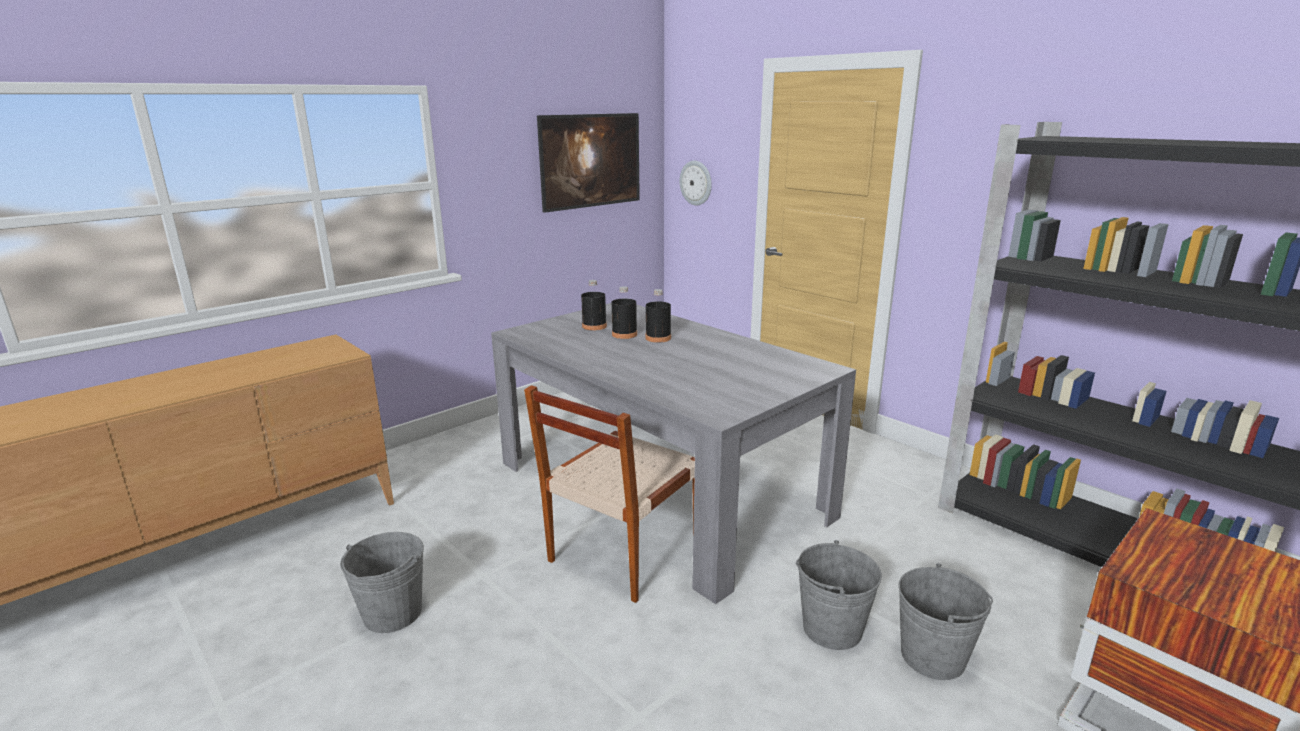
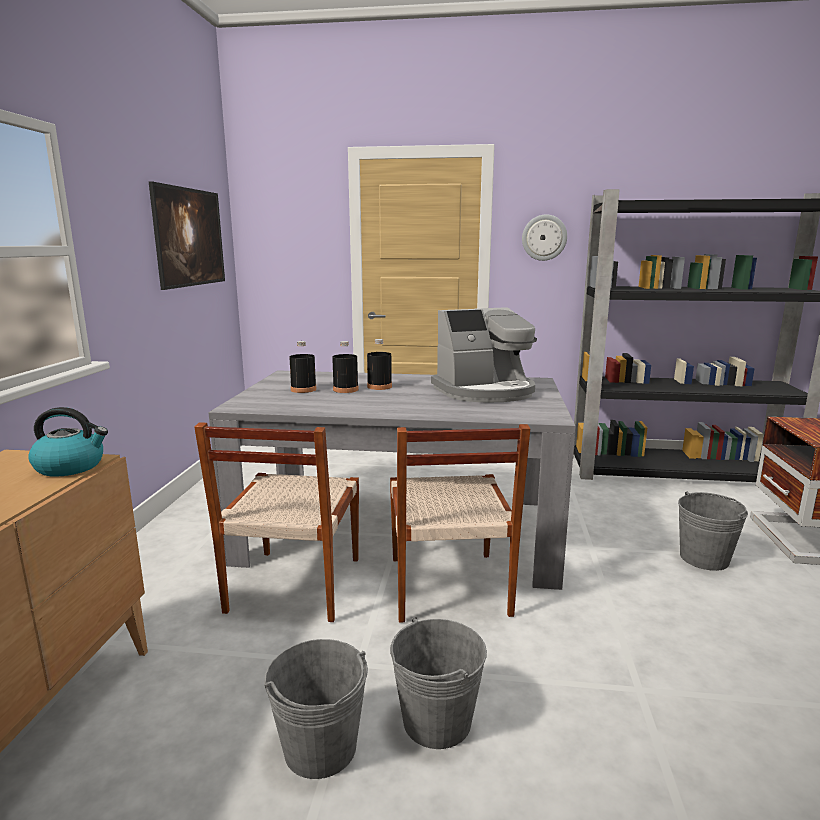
camera: 40 degrees left, 5 degrees down
wall clock [680,161,712,205] -> wall clock moved to [522,214,567,261]
grey bucket [796,540,882,650] -> grey bucket moved to [390,617,487,749]
none -> kettle [28,407,108,477]
none -> chair [194,422,359,622]
none -> coffee machine [431,307,537,403]

